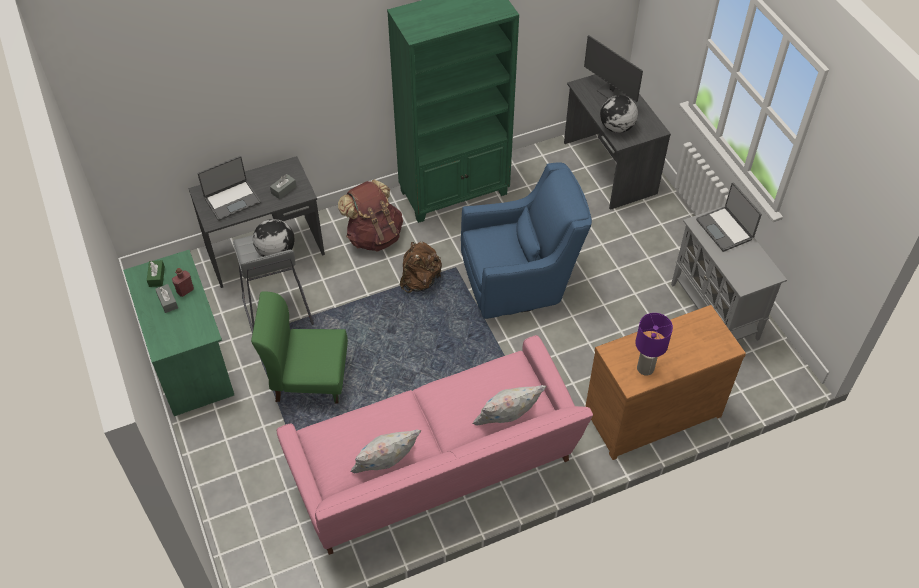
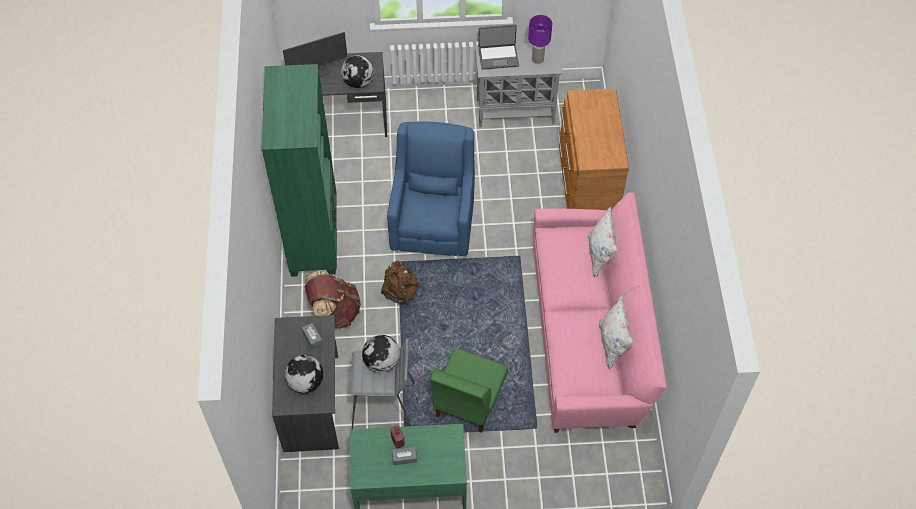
camera: 70 degrees left, 5 degrees up
green tissue box [147,260,165,287] -> none
laptop [198,156,261,221] -> globe [285,355,323,393]
purple table lamp [635,313,673,376] -> purple table lamp moved to [528,15,552,64]

